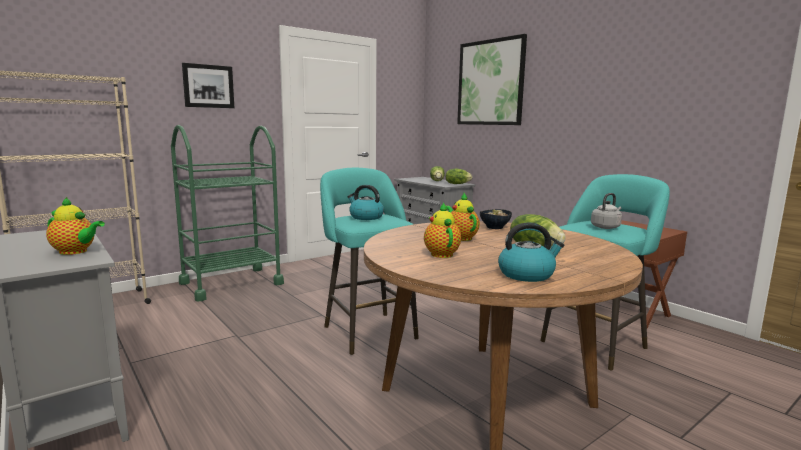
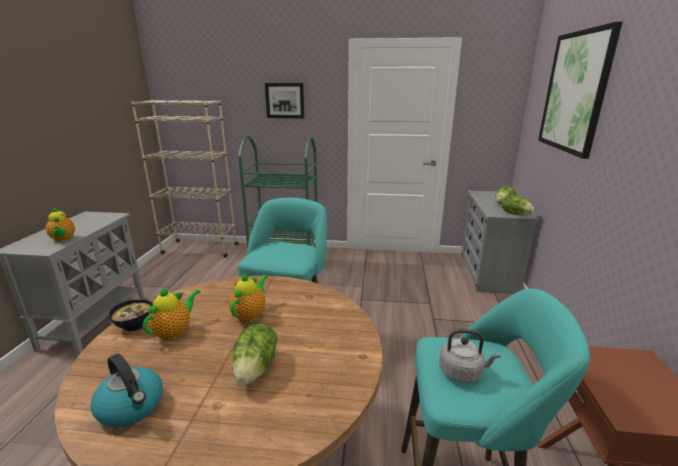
camera: 45 degrees right, 10 degrees up
kettle [347,185,384,220] -> none
bowl [480,209,512,229] -> bowl moved to [109,300,153,331]

